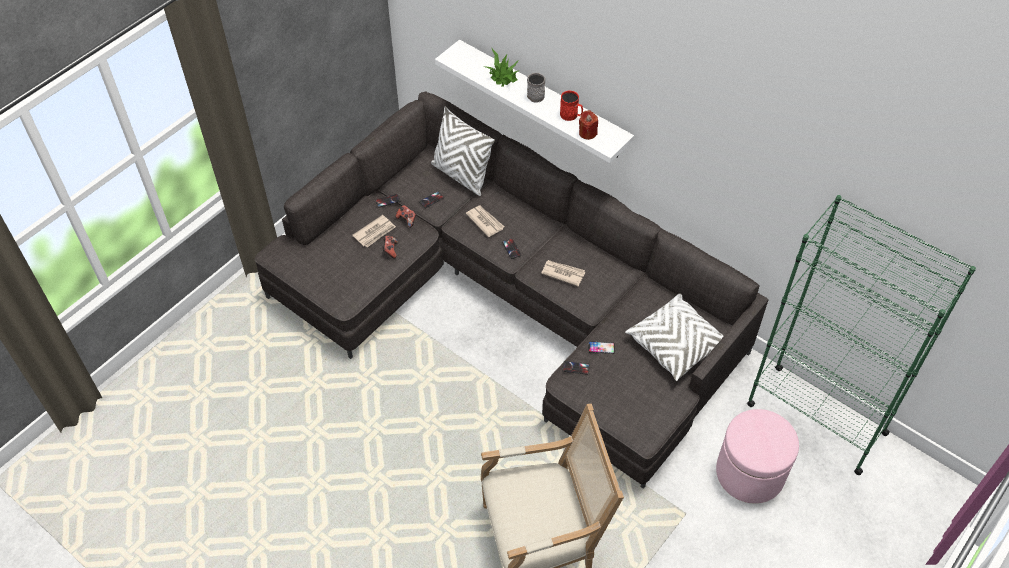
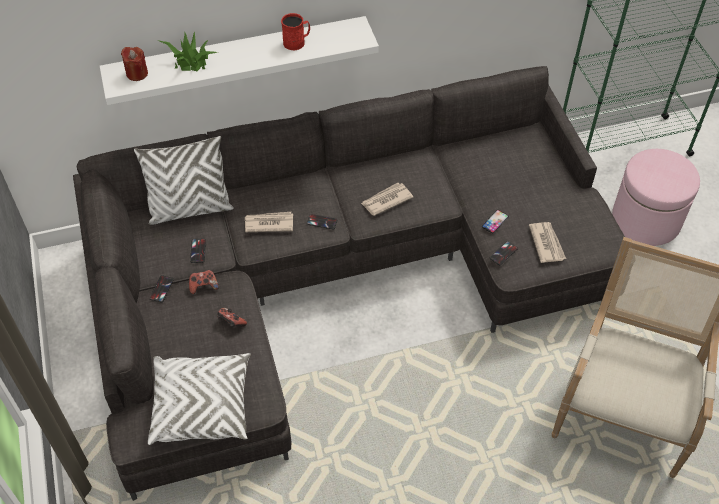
camera: 55 degrees left, 0 degrees up
newspaper [352,215,396,248] -> newspaper moved to [529,222,566,263]
grey mug [527,73,545,103] -> none
red candle [579,110,598,140] -> red candle moved to [121,47,148,81]
white pillow [625,293,723,381] -> white pillow moved to [148,353,251,445]

